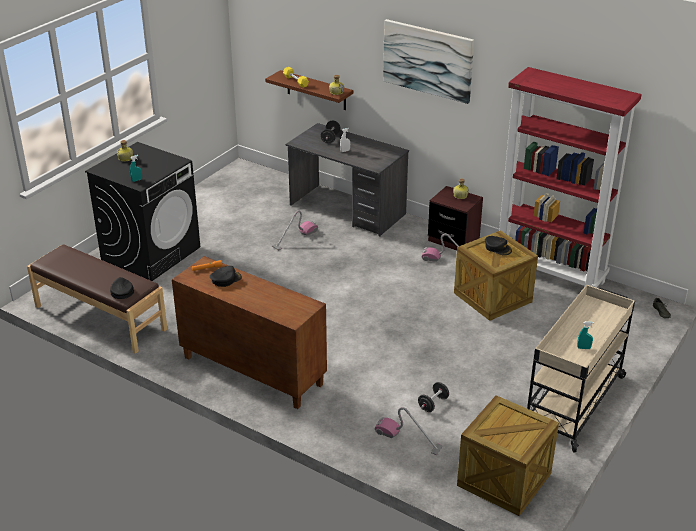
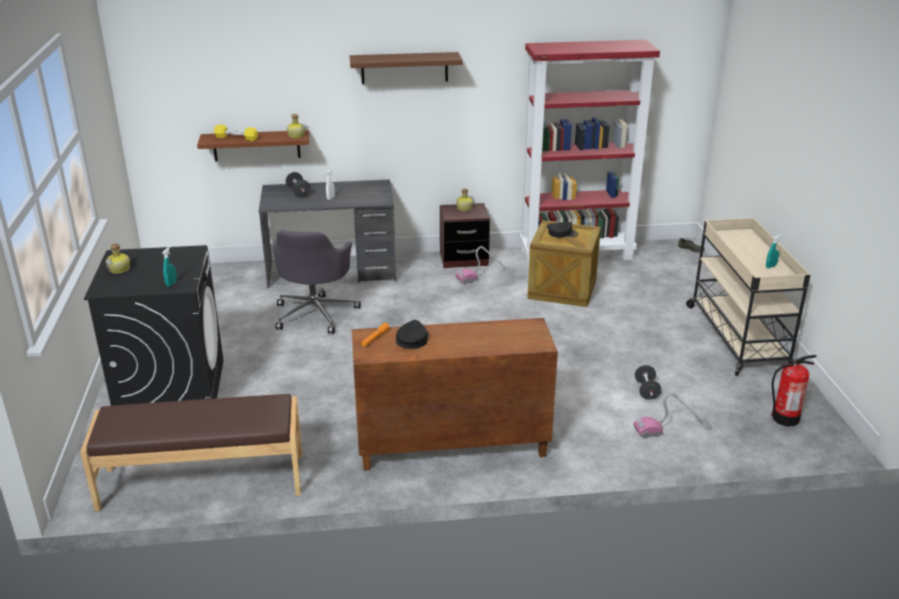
camera: 40 degrees left, 5 degrees down
black cap [110,277,134,299] -> none
vacuum cleaner [272,210,318,250] -> grey office chair [272,230,361,334]
picture [383,19,474,104] -> brown shelf [350,52,463,84]
crate [457,395,559,516] -> fire extinguisher [771,355,817,427]

